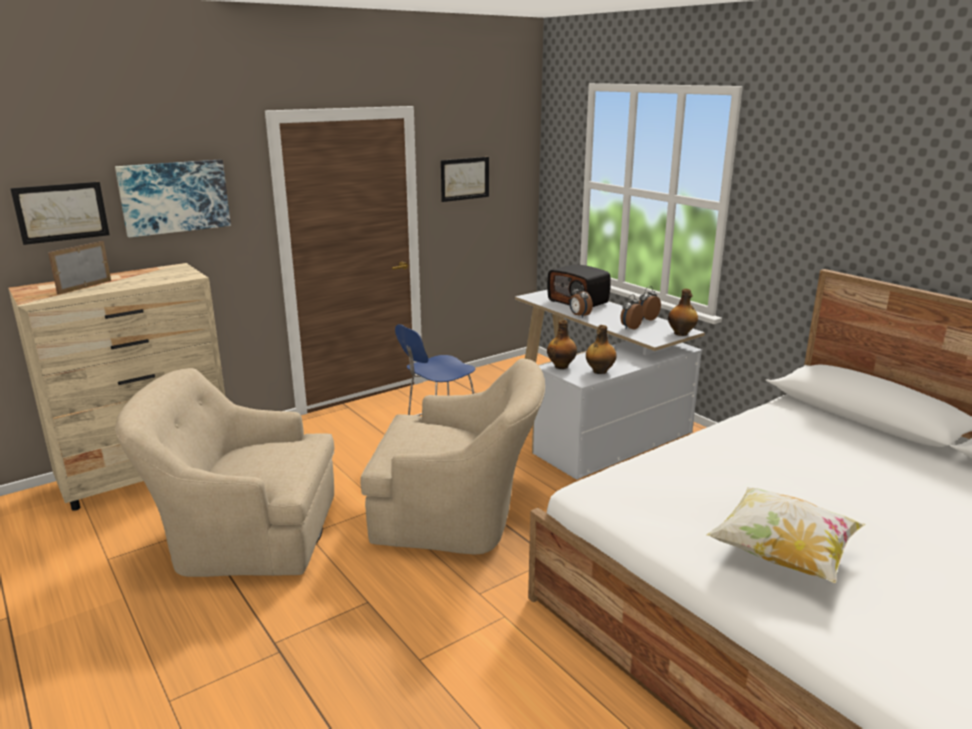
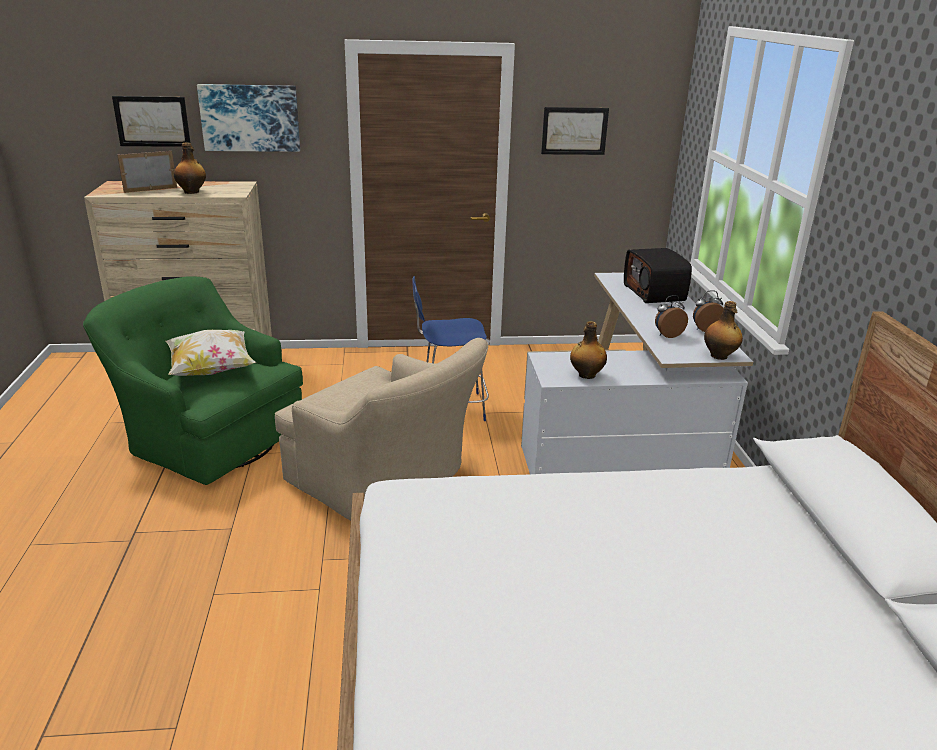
camera: 30 degrees right, 5 degrees up
beige armchair [115,368,334,577] -> green armchair [83,276,303,485]
bottle [547,320,577,369] -> bottle moved to [174,142,206,194]
alarm clock [570,284,593,318] -> none
pillow [706,487,866,583] -> pillow moved to [166,330,256,376]

